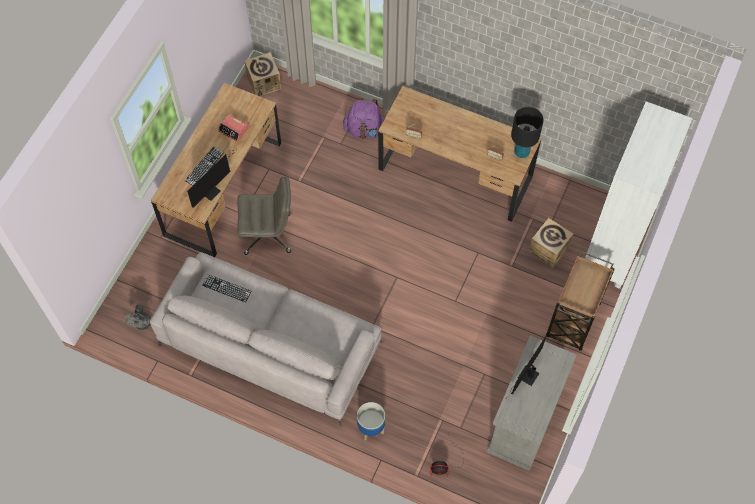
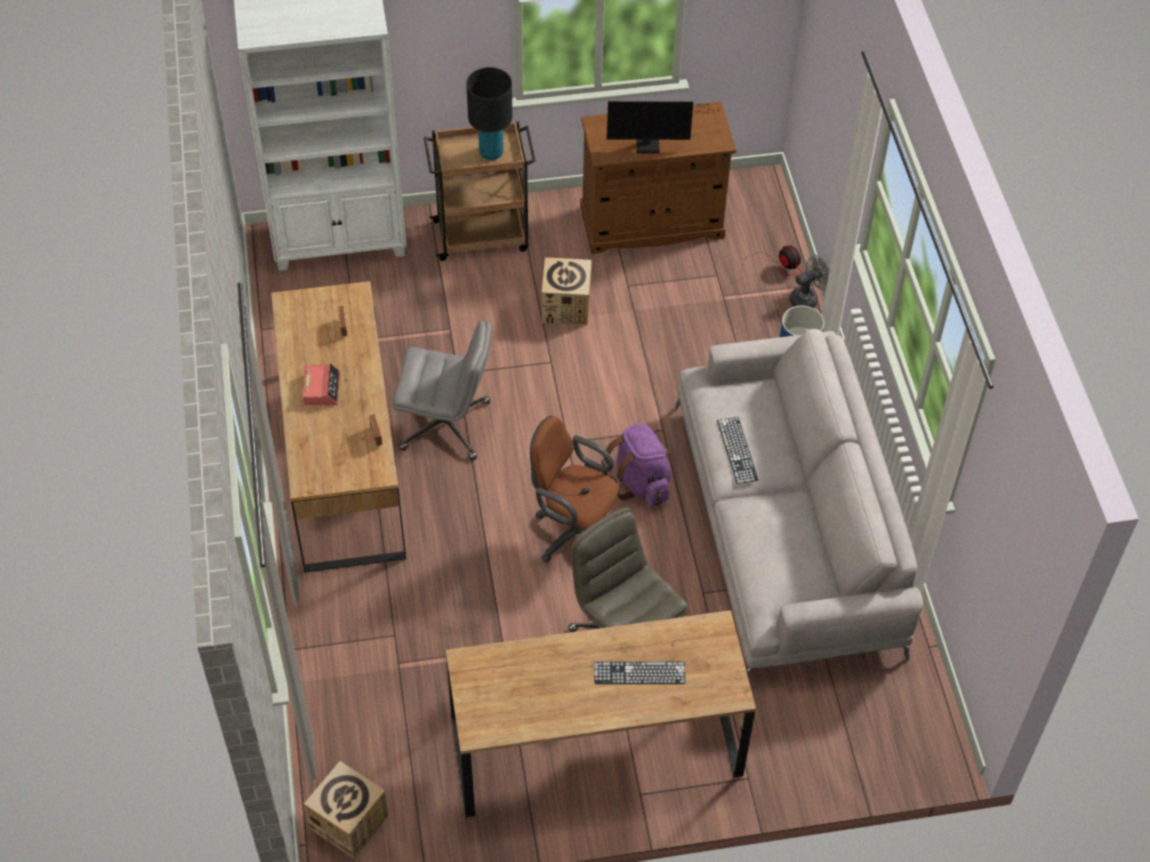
camera: 125 degrees left, 10 degrees down
grey fan [125,304,151,330] -> grey fan moved to [790,255,830,308]
monitor [187,148,237,208] -> none
keyboard [202,274,252,302] -> keyboard moved to [717,417,758,484]
alarm clock [218,114,248,142] -> alarm clock moved to [302,363,340,405]
purple backpack [343,98,384,139] -> purple backpack moved to [601,423,671,506]
grey cabinet [487,335,577,471] -> brown cabinet [580,102,736,254]
black table lamp [511,107,544,158] -> black table lamp moved to [466,67,512,160]
cardboard box [529,218,573,268] -> cardboard box moved to [542,257,592,325]
none -> grey office chair [393,321,491,460]
none -> brown office chair [530,416,619,563]

